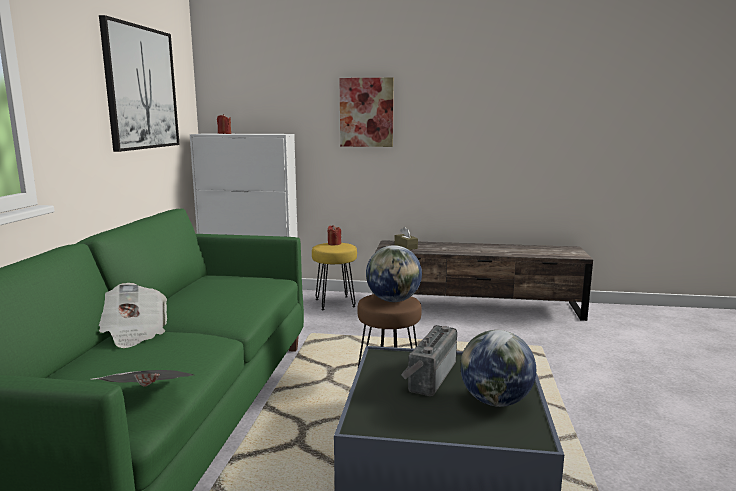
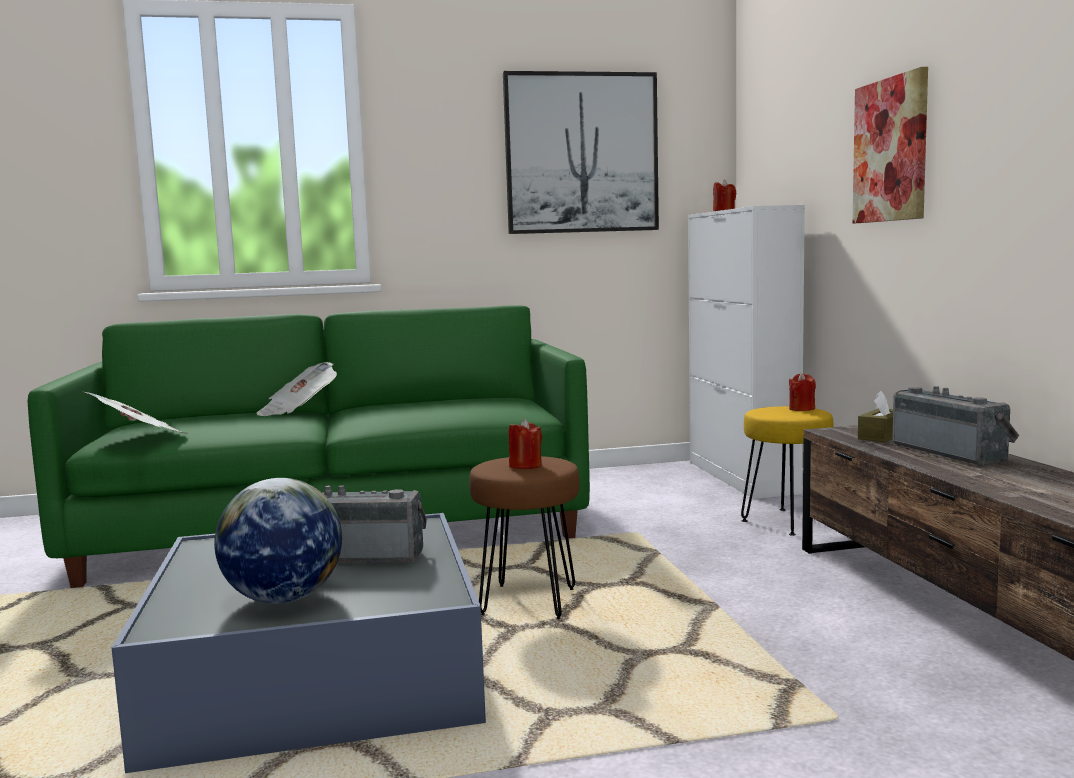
camera: 70 degrees right, 5 degrees down
globe [366,245,422,302] -> red candle [509,419,542,469]
none -> radio [892,386,1019,466]

